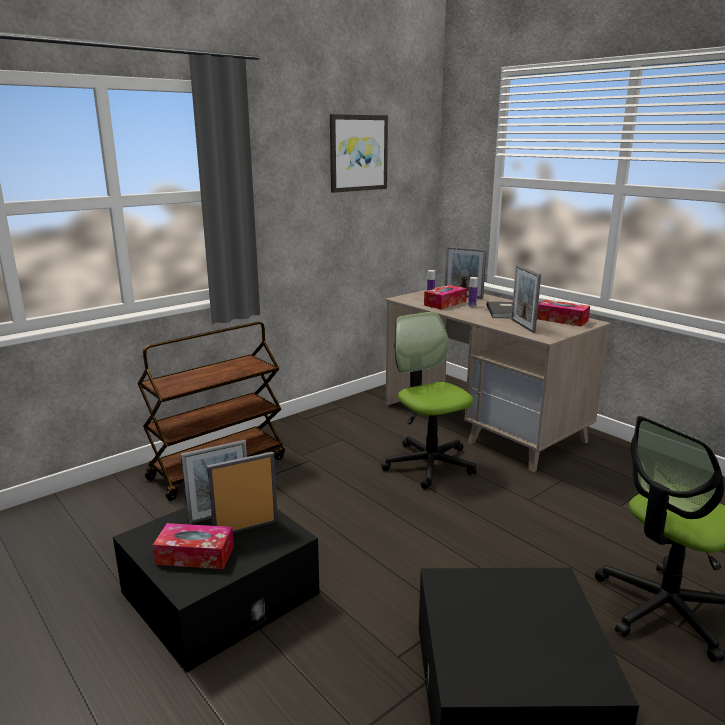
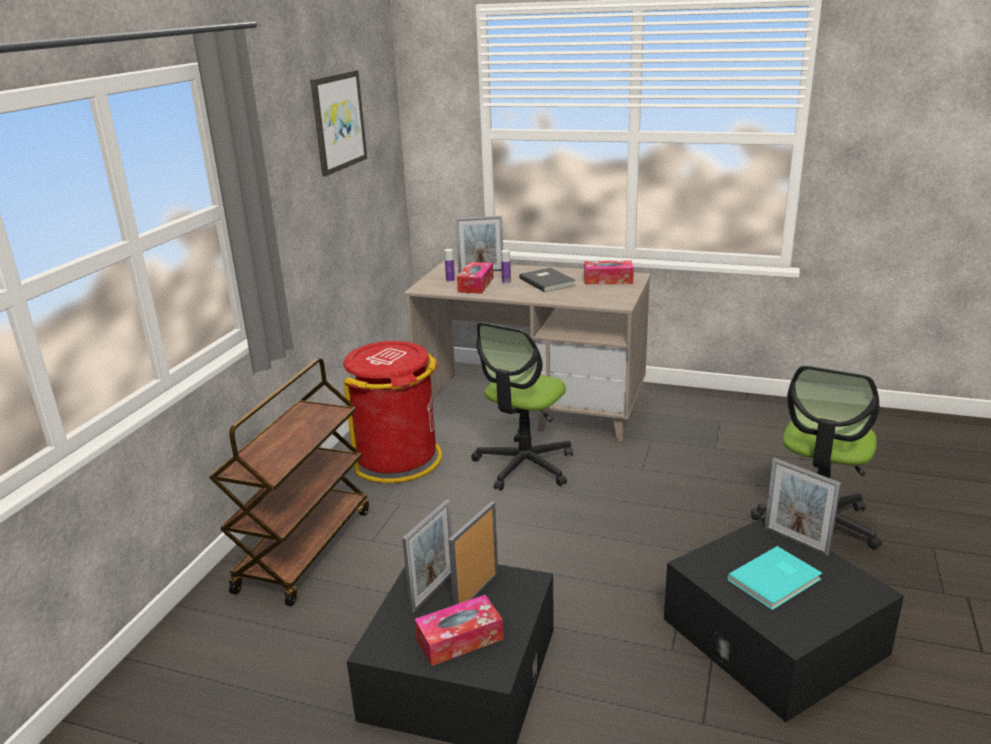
camera: 30 degrees left, 5 degrees up
office chair [381,311,476,489] -> office chair turned 90 degrees counterclockwise [471,322,573,491]
picture frame [511,265,541,333] -> picture frame moved to [764,458,841,556]
none -> red trash can [343,341,442,483]
none -> turquoise book [727,546,822,610]

